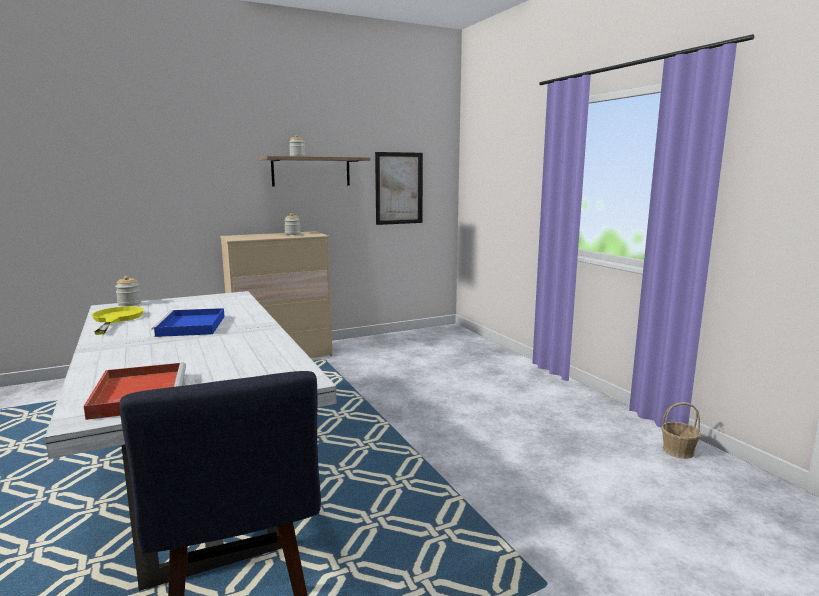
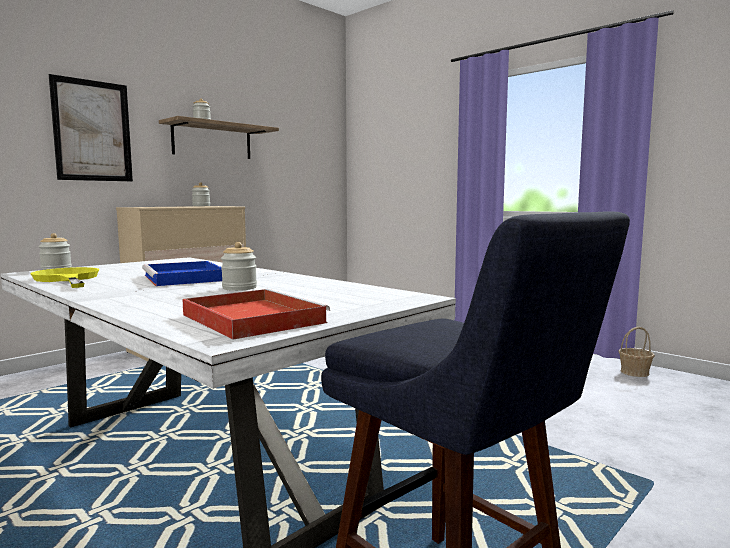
camera: 20 degrees left, 5 degrees down
picture [375,152,423,225] -> picture moved to [49,74,133,181]
none -> jar [221,242,257,291]

